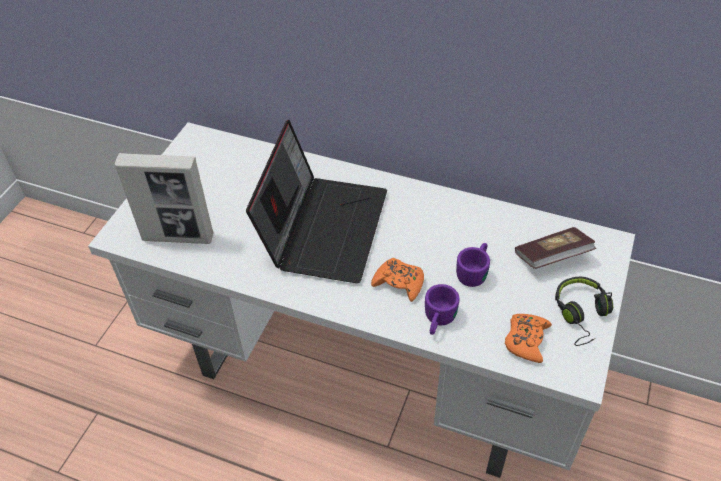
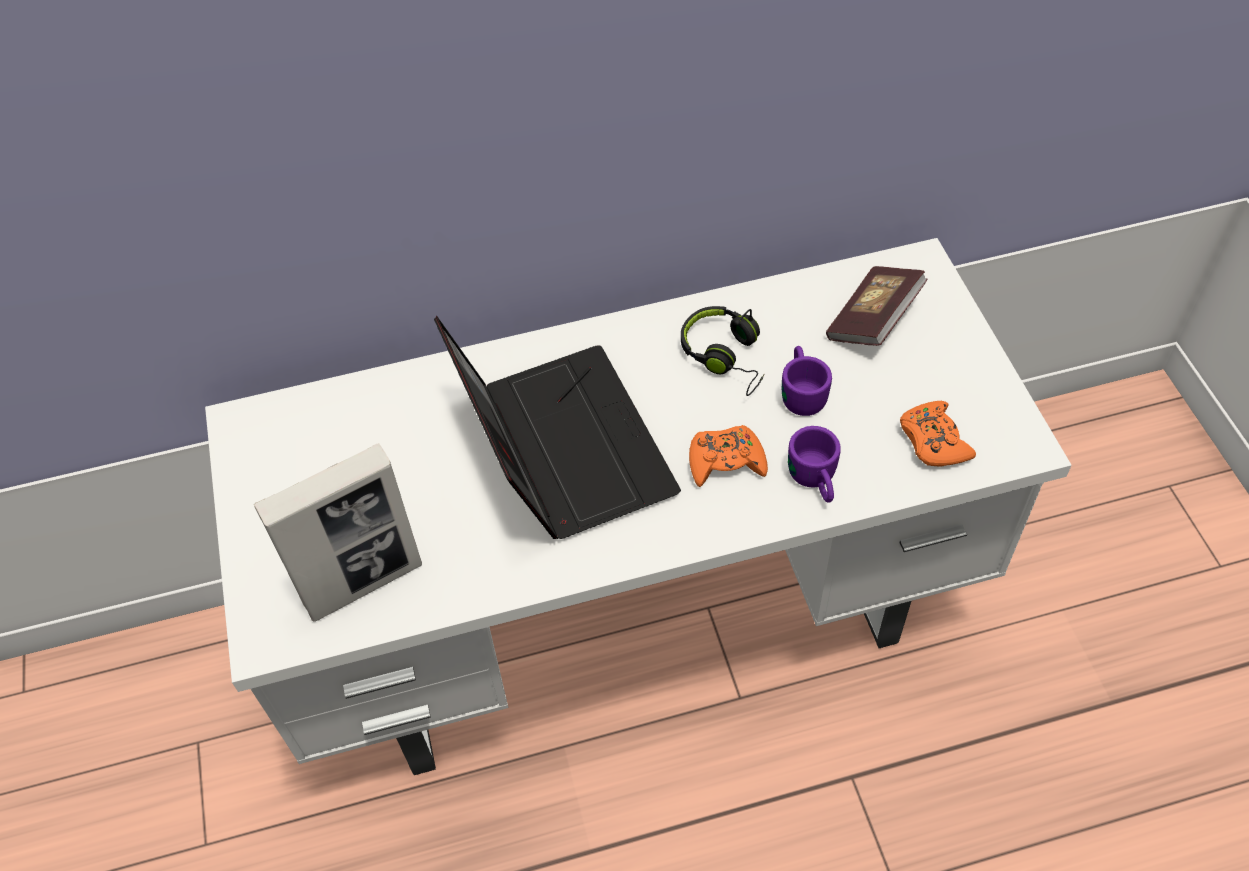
camera: 35 degrees left, 5 degrees up
black headphones [555,277,613,346] -> black headphones moved to [681,306,765,396]

